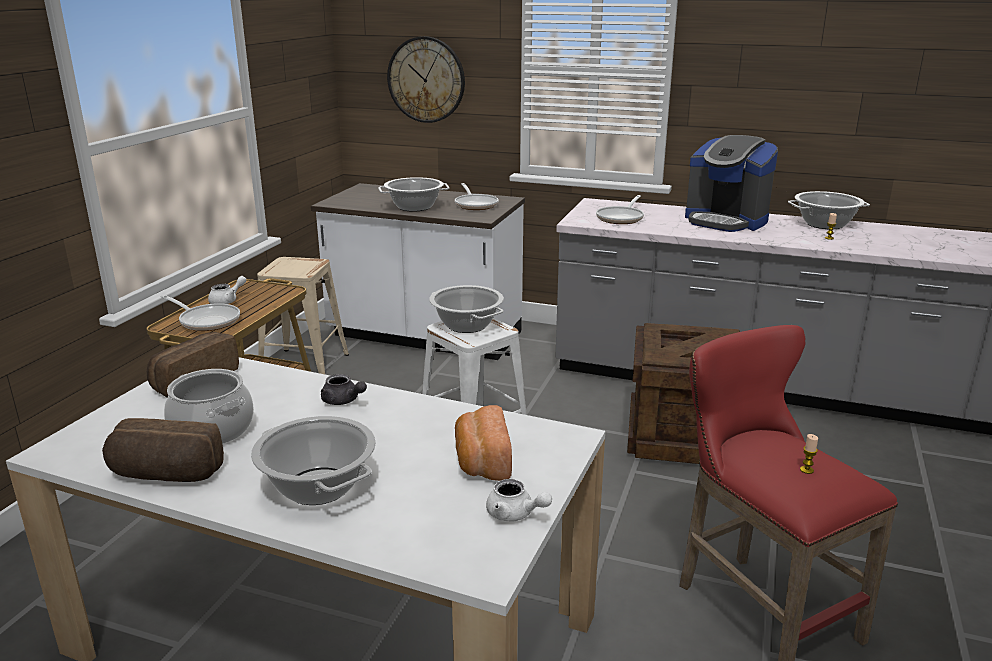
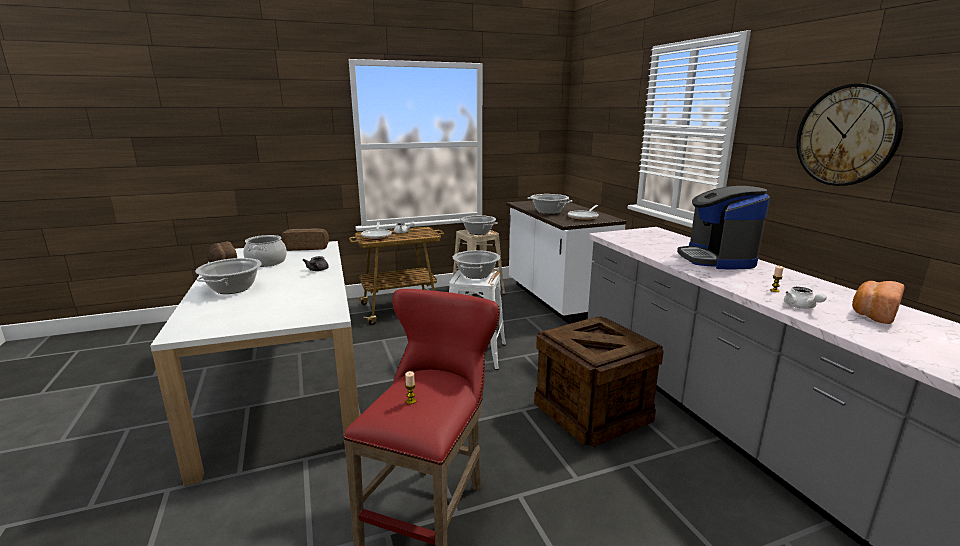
camera: 50 degrees right, 5 degrees down
wall clock [387,36,465,123] -> wall clock moved to [796,83,903,186]
bread [455,405,512,481] -> bread moved to [852,281,905,324]
white teapot [486,479,552,521] -> white teapot moved to [784,287,827,309]
frying pan [596,195,644,224] -> none
cooking pot [788,191,870,229] -> cooking pot moved to [460,215,498,235]

